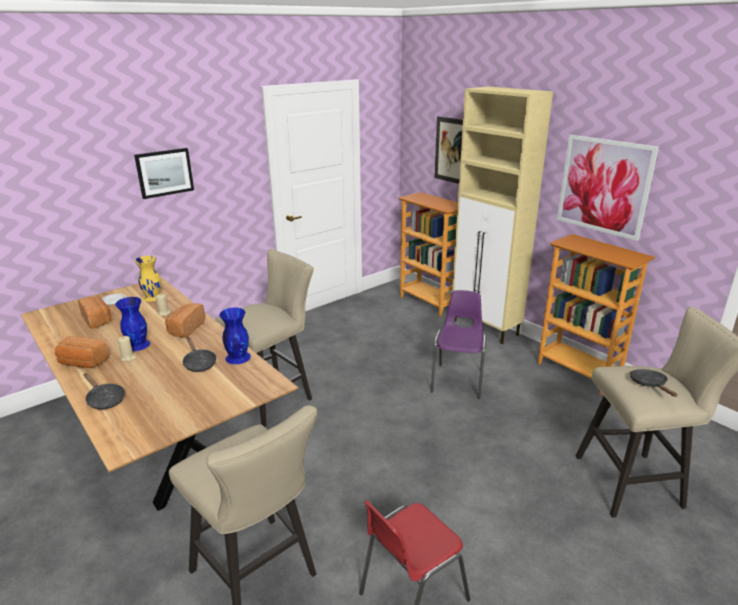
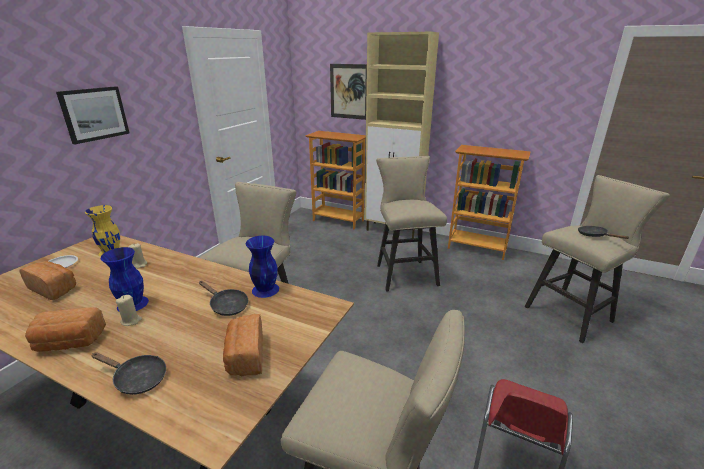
camera: 25 degrees left, 0 degrees up
bread [165,303,205,338] -> bread moved to [223,314,263,376]
purple chair [430,290,486,399] -> beige stool [376,156,447,292]
picture [557,135,659,241] -> none

